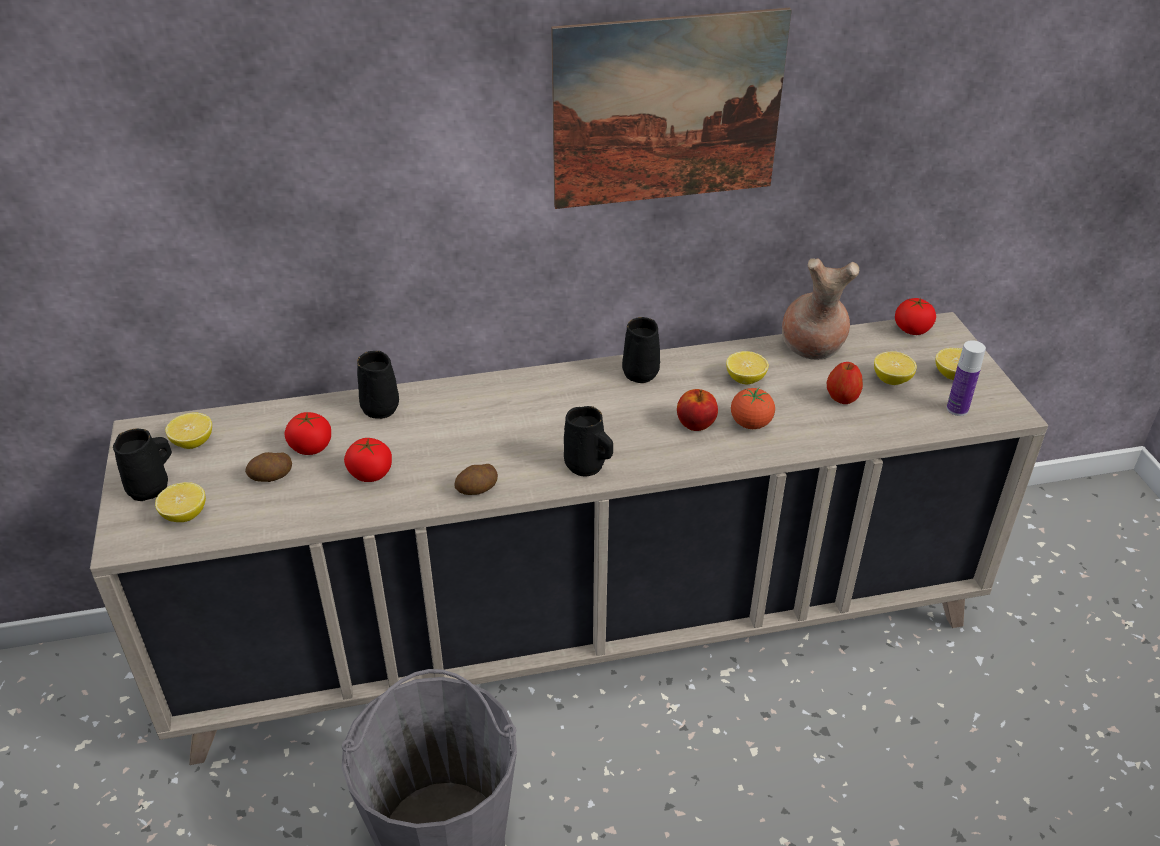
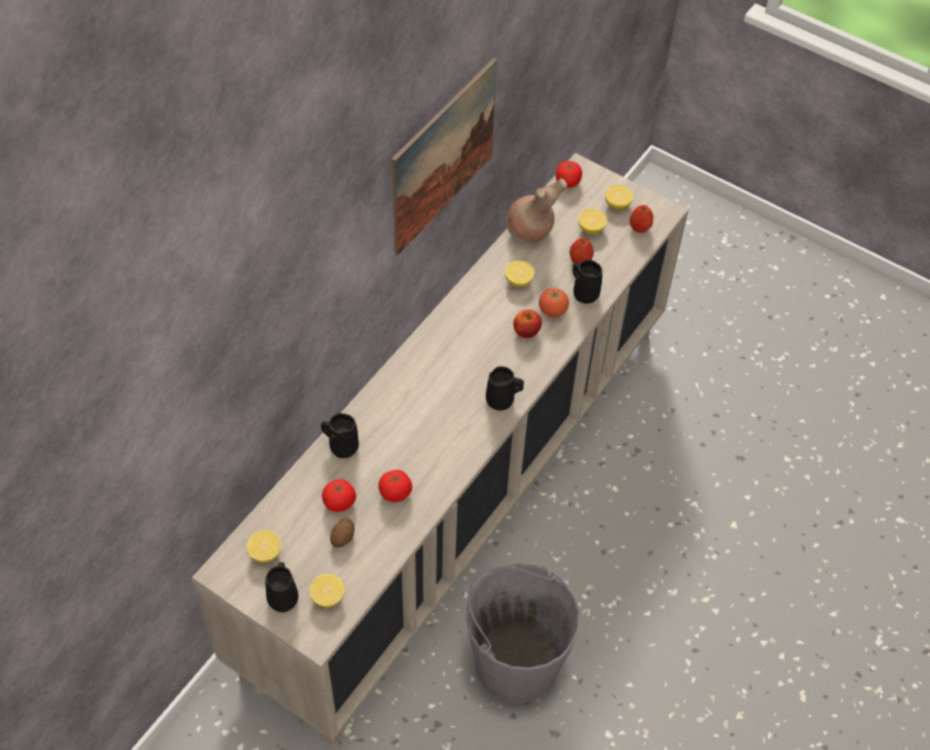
camera: 45 degrees left, 15 degrees up
potato [454,464,498,495] -> none
black mug [622,317,660,383] -> black mug moved to [573,259,602,304]
bottle [946,340,986,416] -> apple [630,205,653,233]

